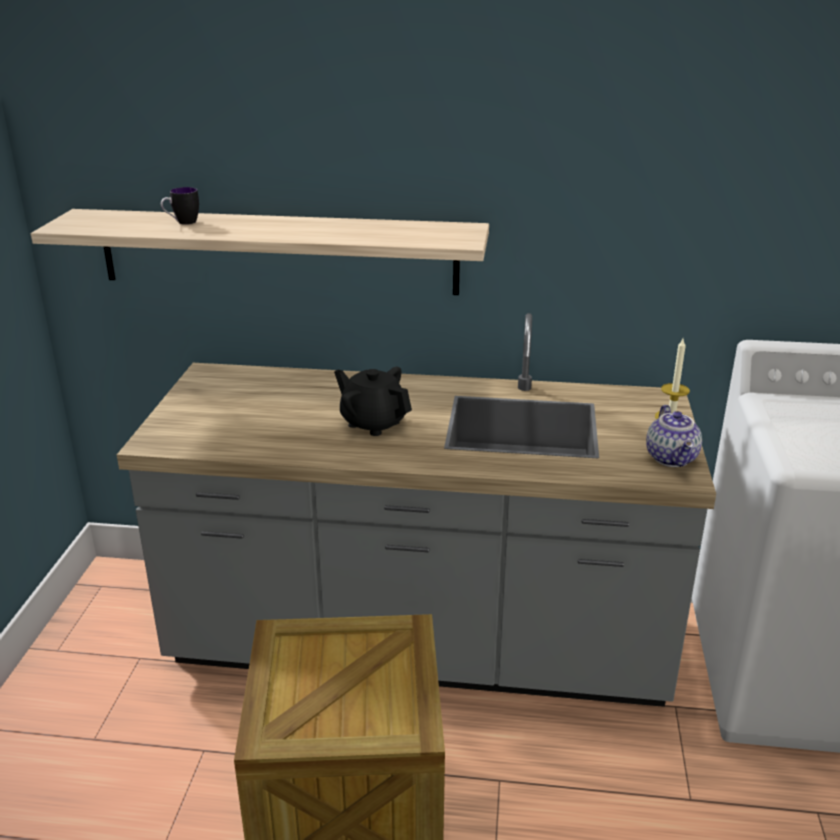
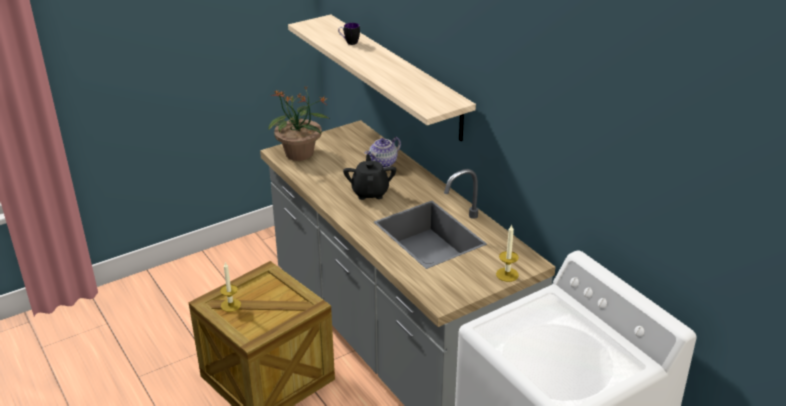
camera: 50 degrees right, 5 degrees up
teapot [646,405,702,467] -> teapot moved to [365,137,401,168]
none -> candle [220,262,241,312]
none -> potted plant [268,86,330,161]

